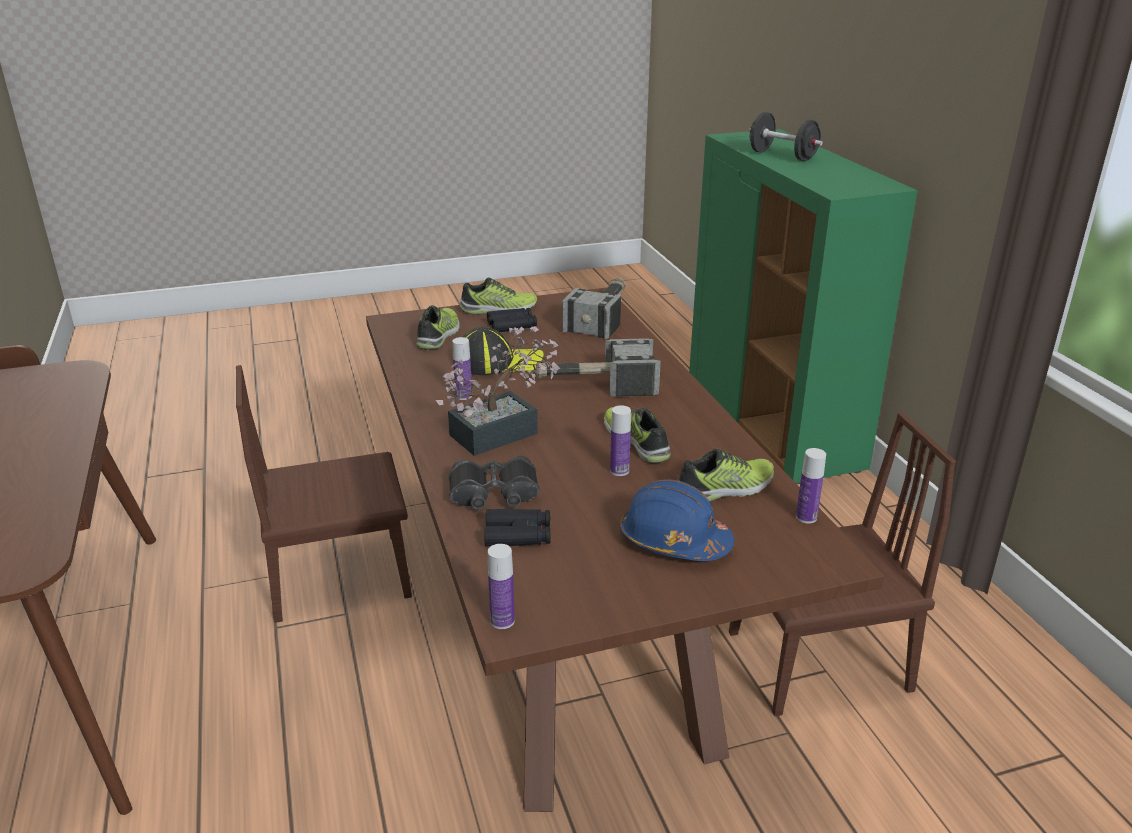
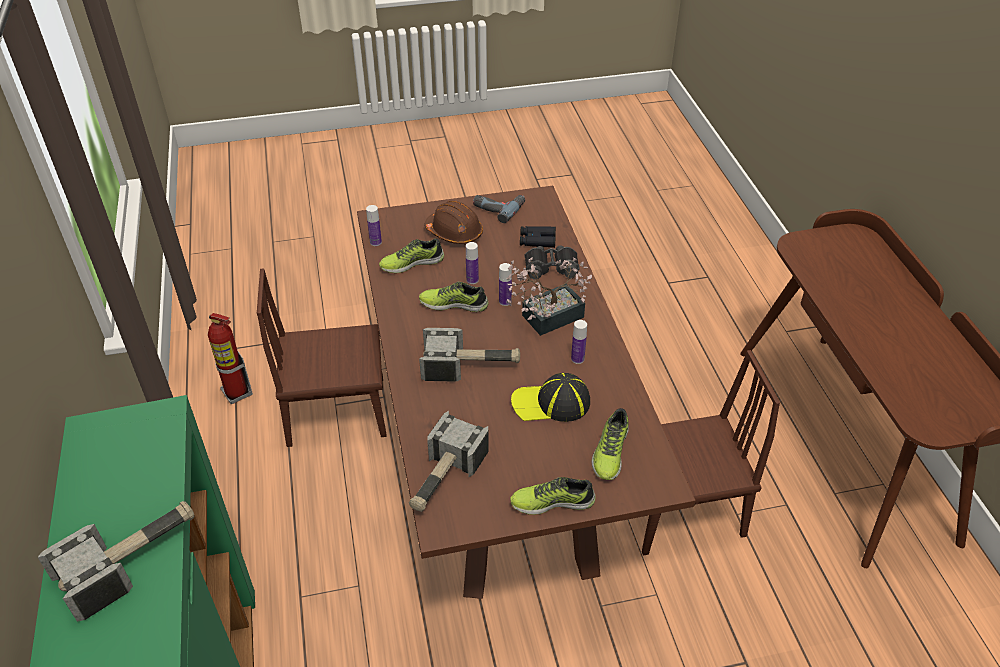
camera: 175 degrees left, 15 degrees up
black binoculars [487,308,537,332] -> none
bottle [488,544,515,629] -> bottle moved to [499,263,512,306]
shoe [604,407,671,464] -> shoe turned 120 degrees clockwise [419,282,489,312]
blue hard hat [620,479,734,561] -> brown hard hat [424,201,483,244]
black dumbbell [749,112,823,161] -> hammer [37,501,194,622]
none -> fire extinguisher [208,313,253,404]
none -> power drill [473,195,525,223]

